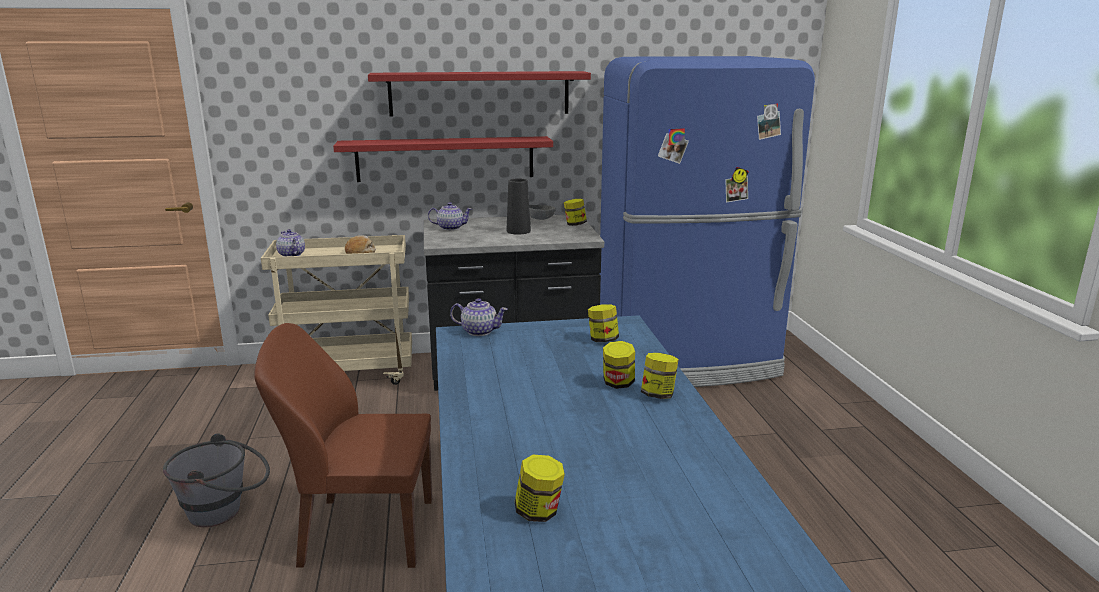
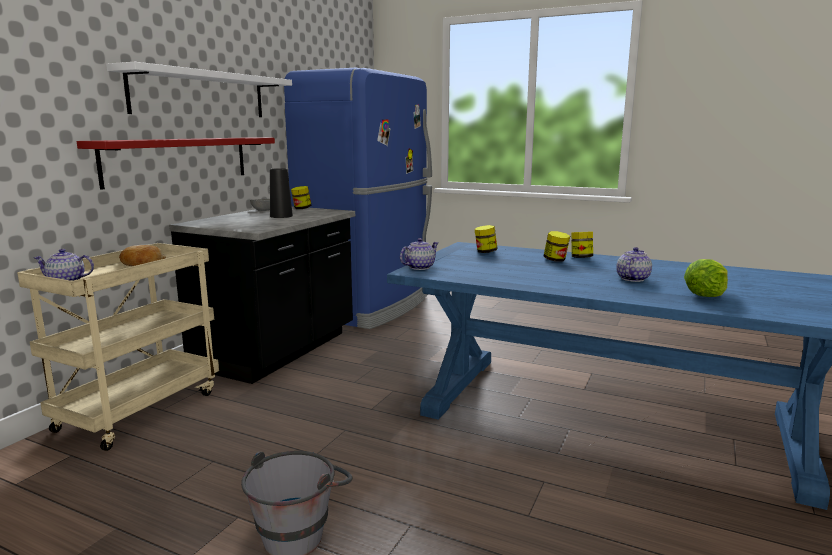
camera: 55 degrees left, 5 degrees down
brown chair [254,323,432,568] -> none
red shelf [368,71,591,117] -> white shelf [106,62,292,117]
teapot [428,202,472,230] -> teapot moved to [616,247,652,282]
jar [515,455,565,522] -> lettuce [684,259,728,297]

